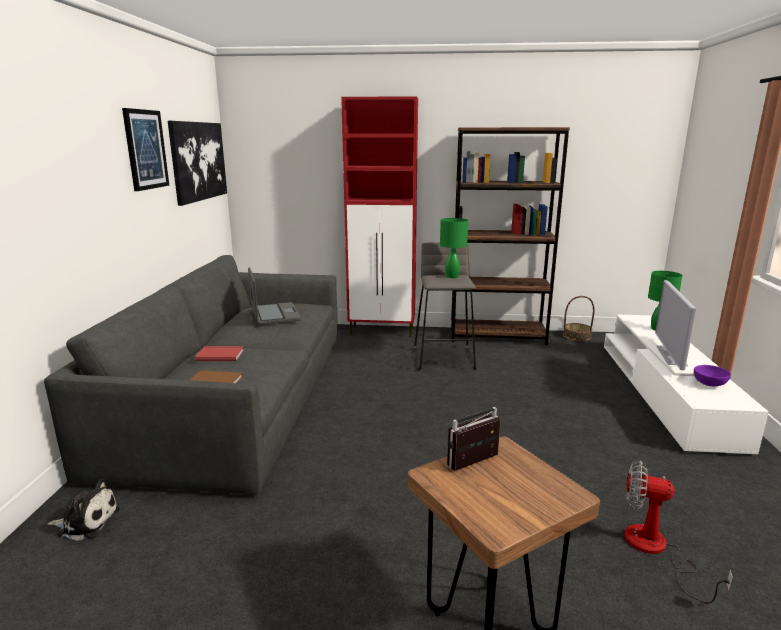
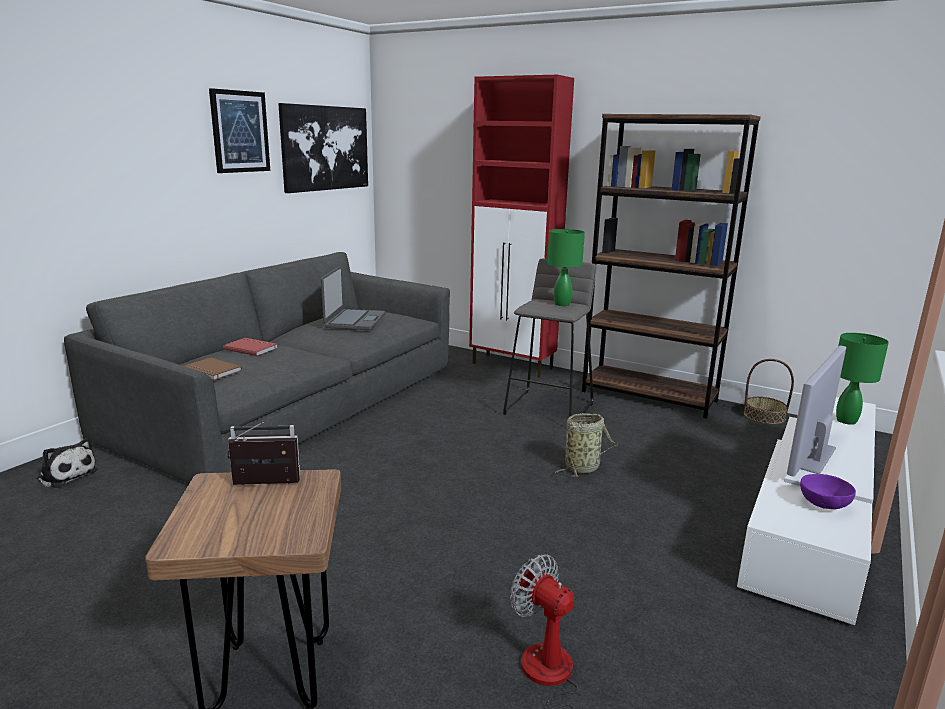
camera: 25 degrees right, 0 degrees up
none -> basket [554,413,619,477]

